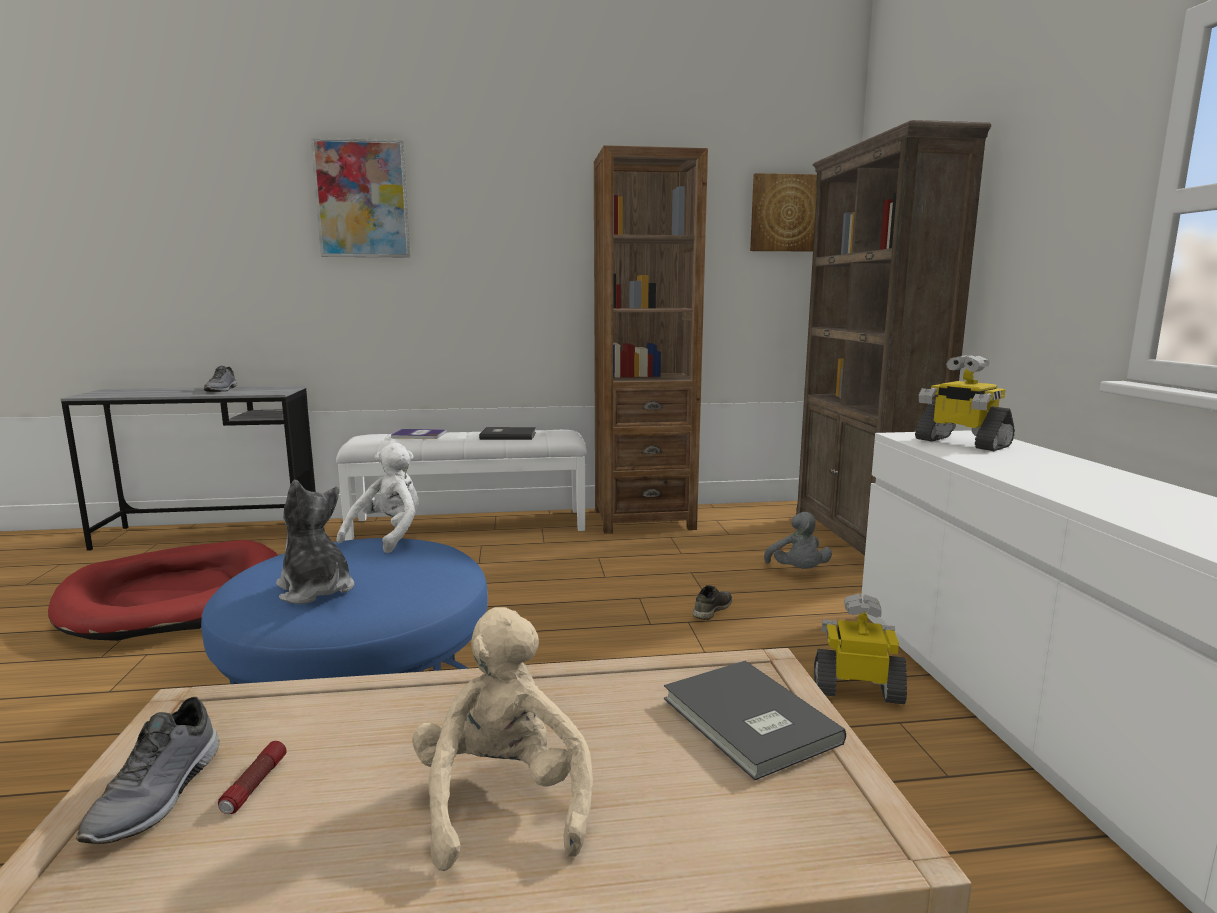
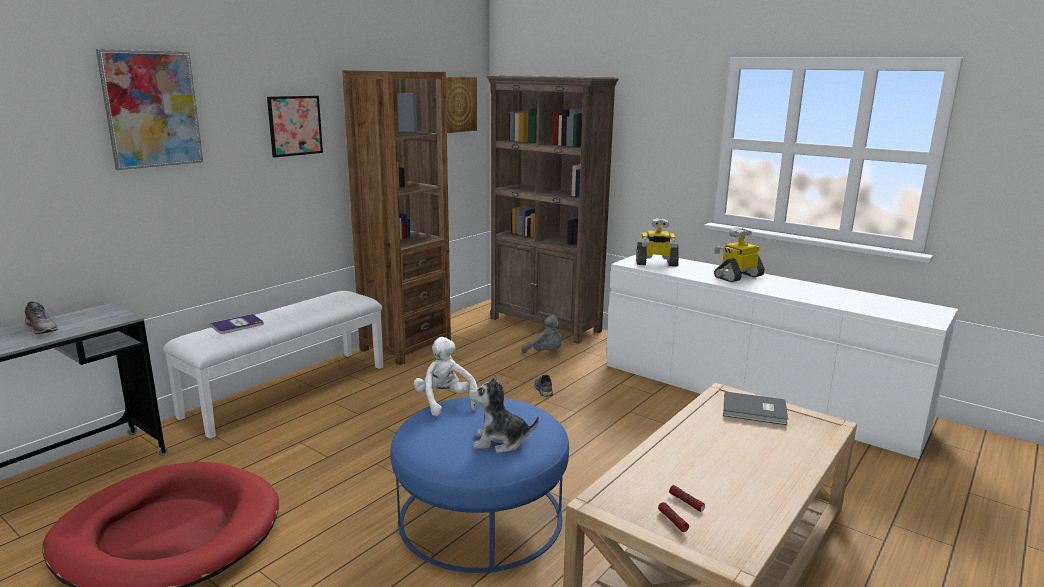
camera: 45 degrees left, 5 degrees up
grey shoe [76,697,219,844] -> flashlight [658,502,689,532]
beige plush toy [412,607,593,871] -> none
grey book [479,427,536,440] -> none
toy robot [814,594,907,704] -> toy robot moved to [714,227,765,282]
none -> picture [267,96,323,158]

